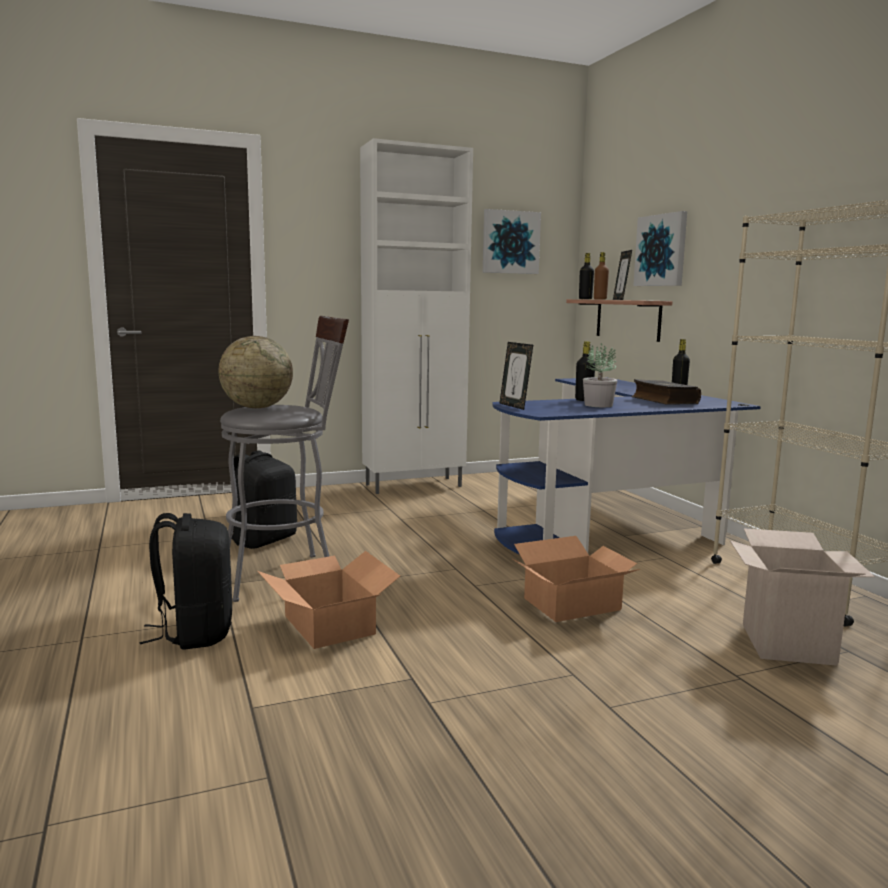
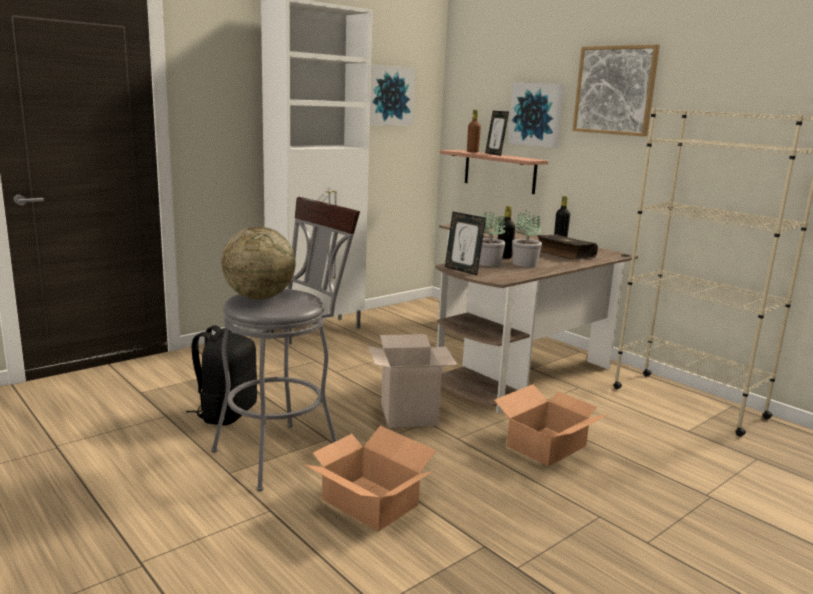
camera: 20 degrees left, 5 degrees up
black backpack [139,513,232,650] -> none
blue desk [492,377,761,555] -> brown desk [435,223,638,413]
black bottle [579,253,594,299] -> none
cardboard box [730,528,875,666] -> cardboard box moved to [368,334,457,428]
none -> potted plant [479,211,506,266]
none -> picture [573,45,660,137]

